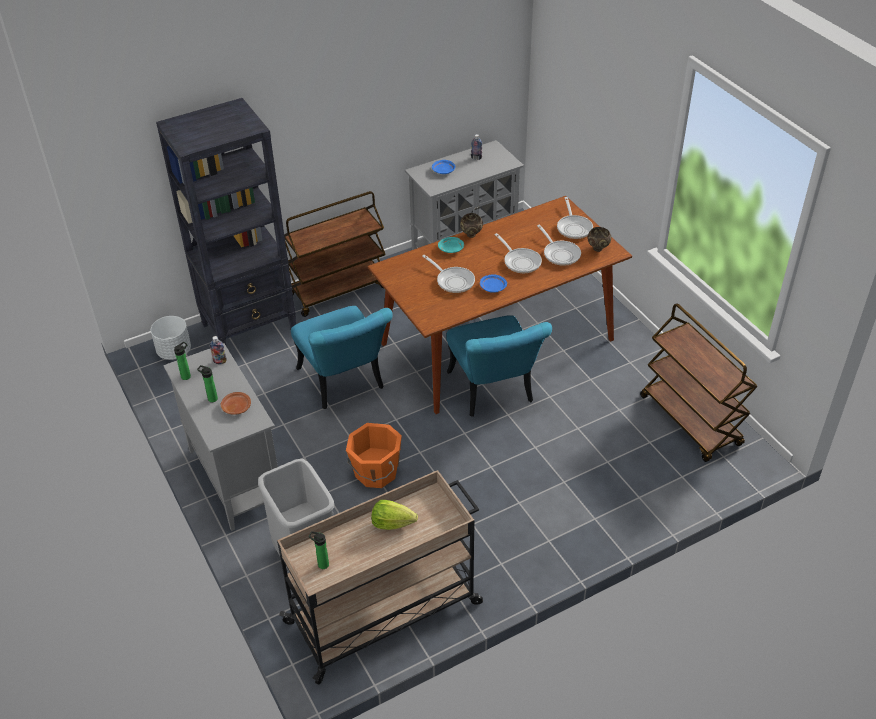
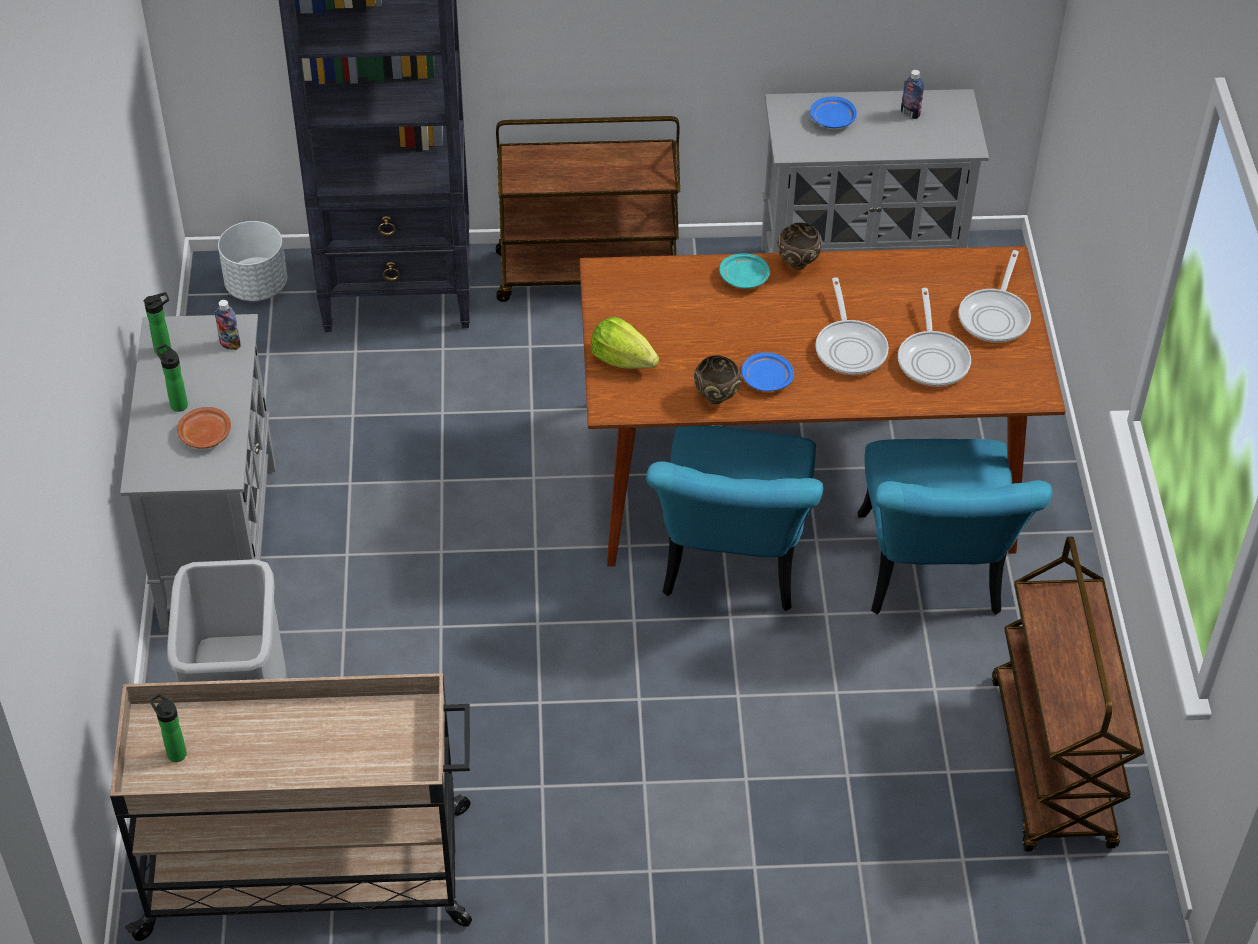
camera: 25 degrees right, 5 degrees up
turquoise chair [291,306,392,409] -> turquoise chair moved to [858,439,1053,614]
orange bucket [346,423,402,488] -> none
lettuce [371,500,418,530] -> lettuce moved to [591,317,659,369]
frying pan [422,255,475,293] -> none
brown bowl [587,227,611,252] -> brown bowl moved to [694,355,741,404]

